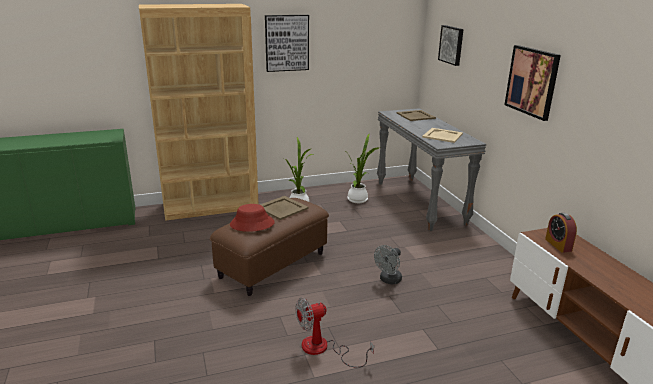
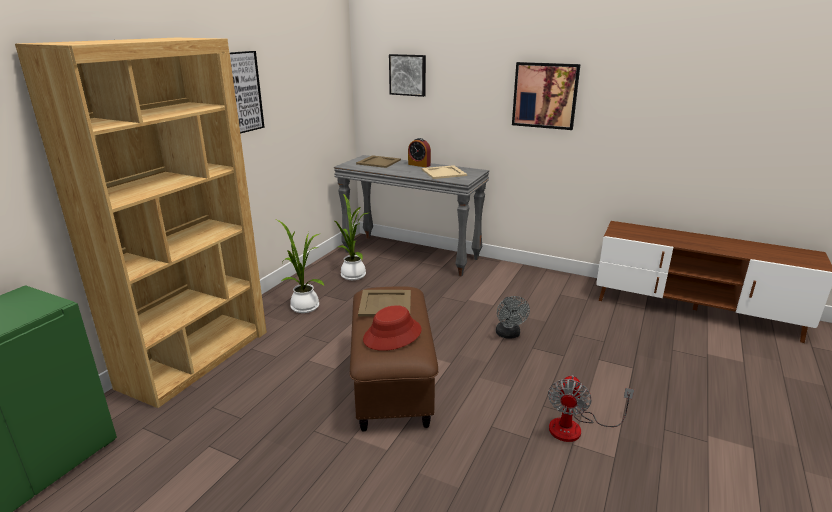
camera: 45 degrees left, 0 degrees up
alarm clock [545,213,577,253] -> alarm clock moved to [408,138,431,167]

